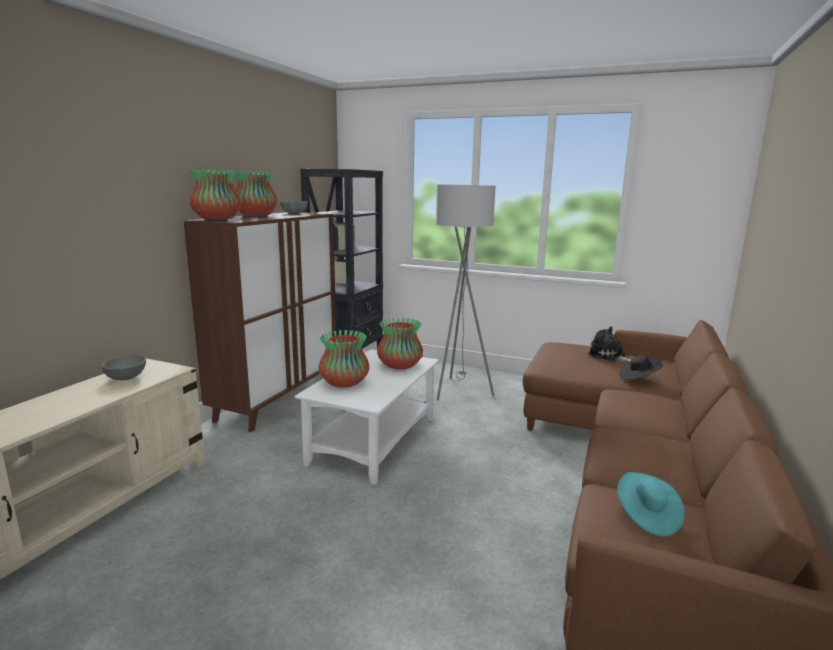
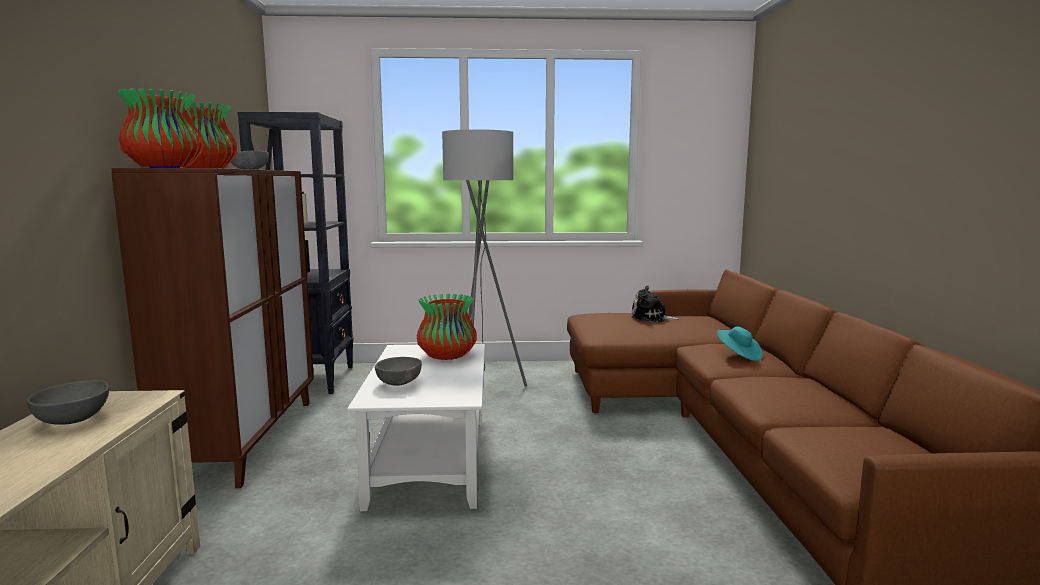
camera: 25 degrees left, 5 degrees down
vase [319,330,369,388] -> grey bowl [375,357,422,386]
turquoise hat [617,472,685,537] -> turquoise hat moved to [717,327,762,361]
black hat [619,355,663,380] -> none

